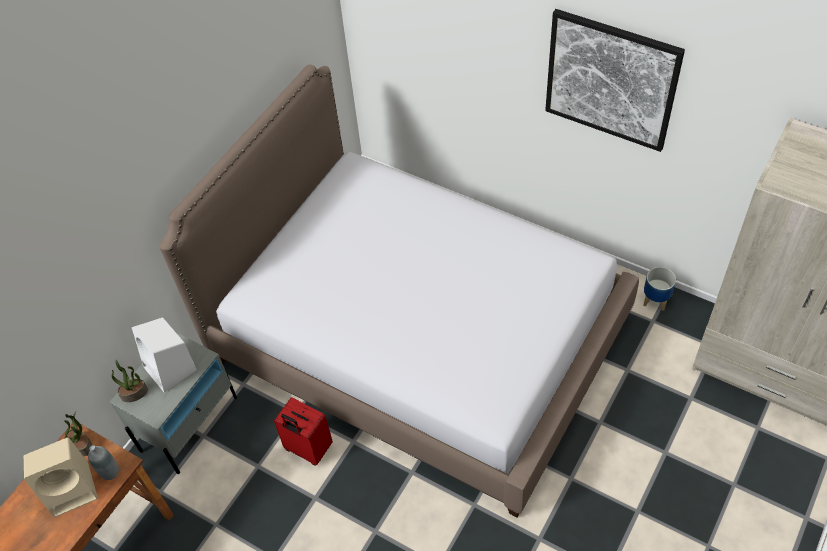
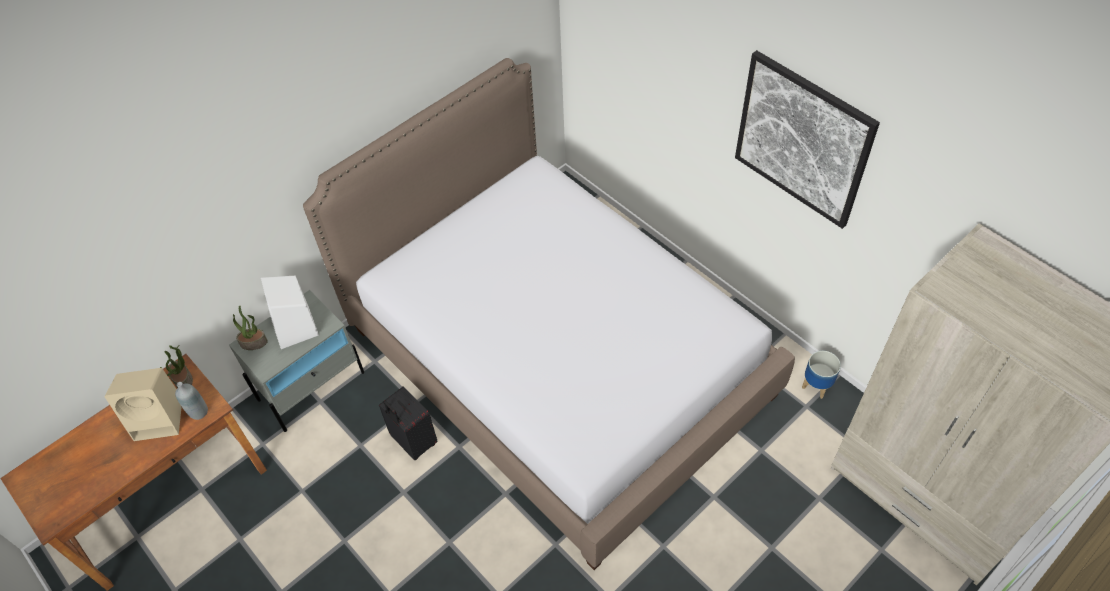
camera: 15 degrees right, 0 degrees up
red suitcase [274,397,333,466] -> black suitcase [379,387,438,460]

